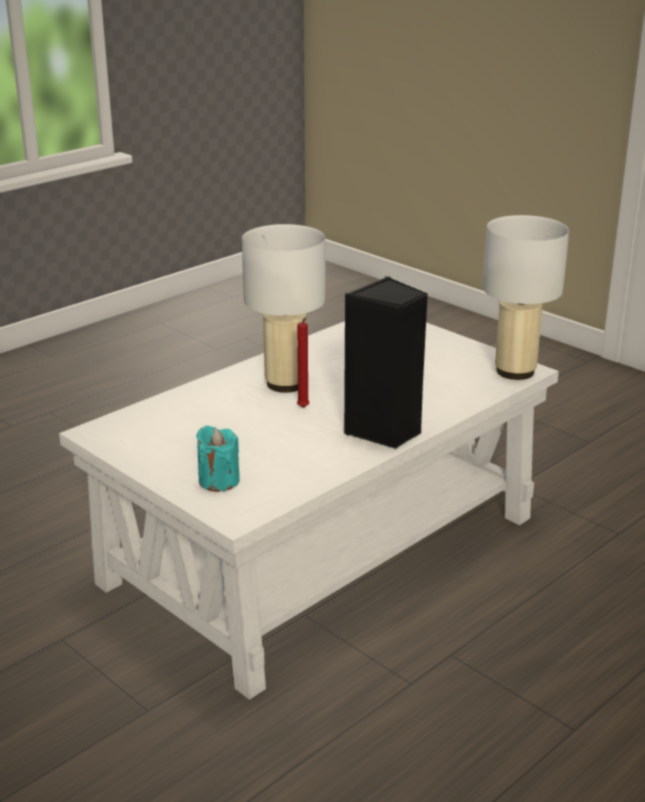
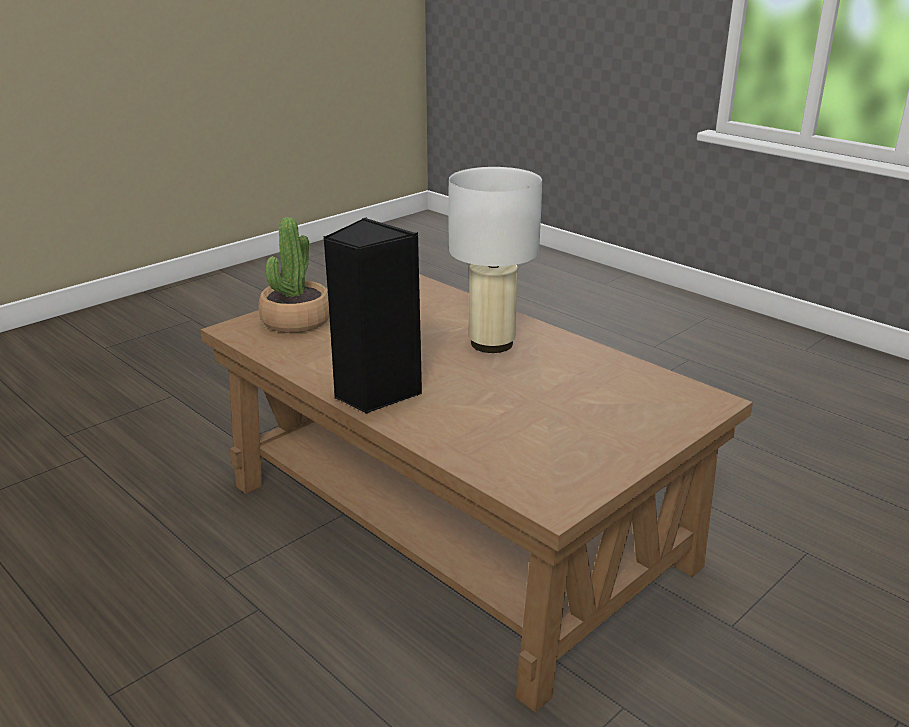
camera: 90 degrees right, 0 degrees up
white coffee table [59,321,559,700] -> brown coffee table [200,274,753,712]
turquoise candle [196,426,240,492] -> potted plant [259,217,330,333]
red candle [297,318,310,408] -> none
white table lamp [483,215,569,380] -> none

